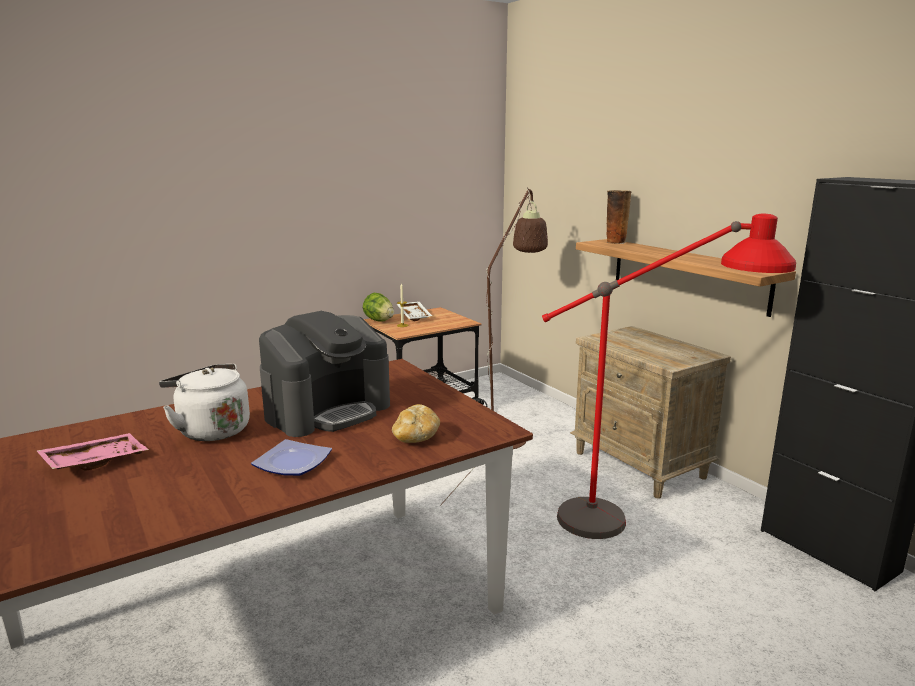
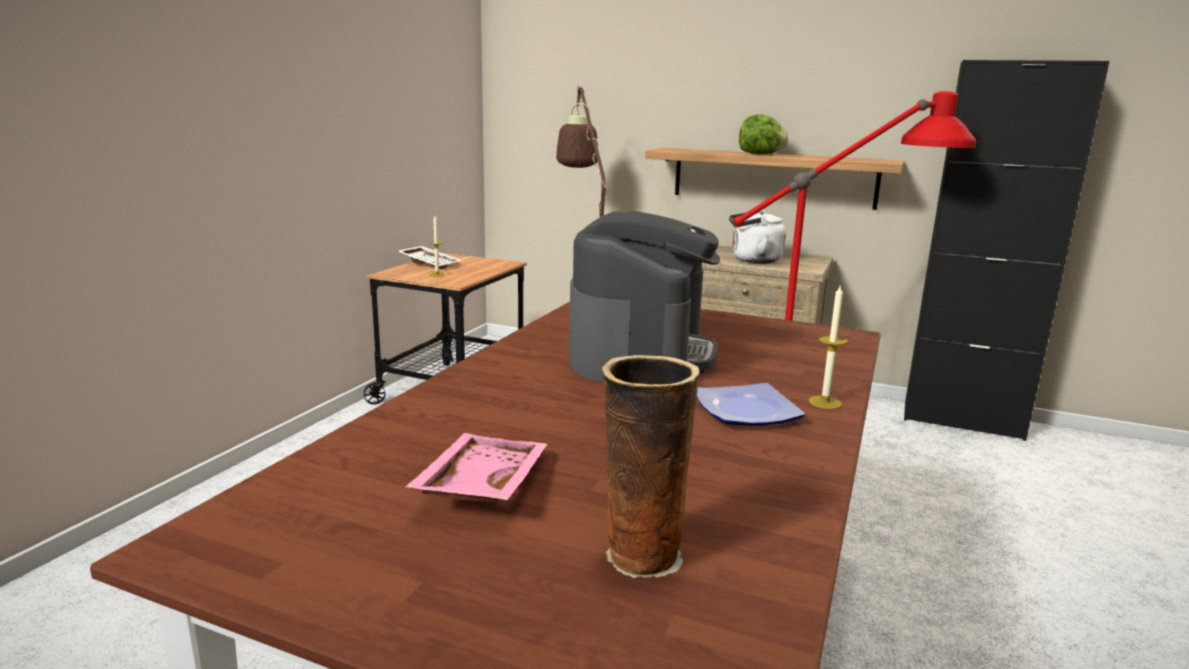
camera: 35 degrees left, 0 degrees up
white kettle [159,364,250,441] -> white kettle moved to [729,210,786,264]
lettuce [363,293,394,322] -> lettuce moved to [739,114,788,155]
bread [392,404,440,443] -> none
vase [606,190,632,244] -> vase moved to [602,355,700,578]
none -> candle [809,284,848,409]

